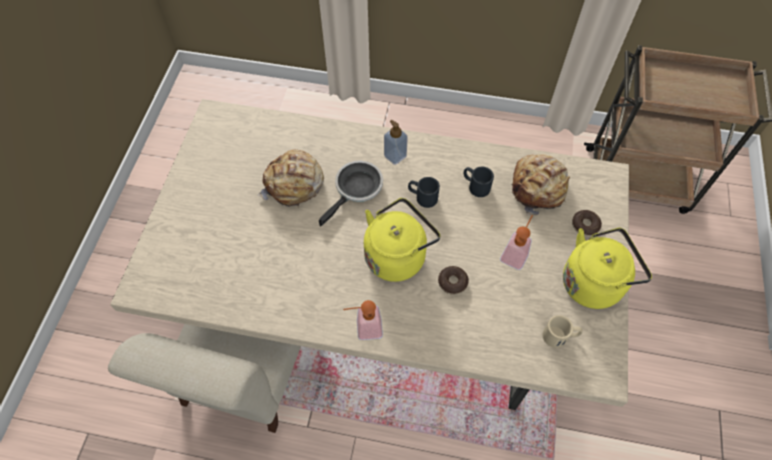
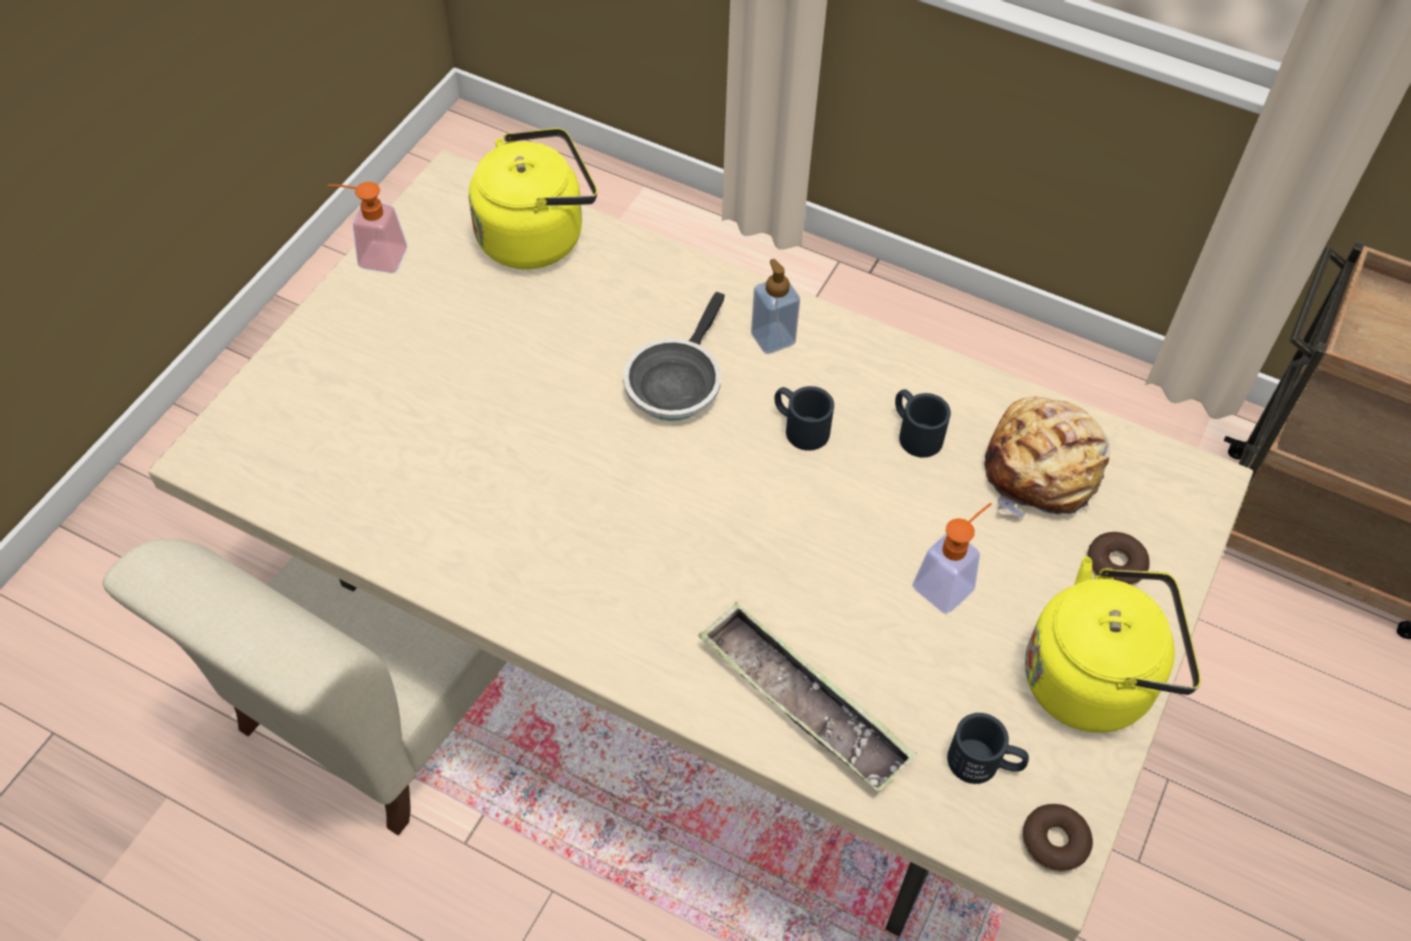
camera: 15 degrees right, 5 degrees down
bread [257,149,324,208] -> none
frying pan [319,161,383,226] -> frying pan turned 150 degrees clockwise [623,292,725,421]
soap dispenser [343,300,383,340] -> soap dispenser moved to [328,182,407,273]
yellow kettle [364,198,440,282] -> yellow kettle moved to [469,128,597,269]
donut [438,266,469,295] -> donut moved to [1022,804,1093,872]
beige mug [543,315,583,348] -> black mug [947,713,1029,784]
none -> tray [698,602,917,792]

